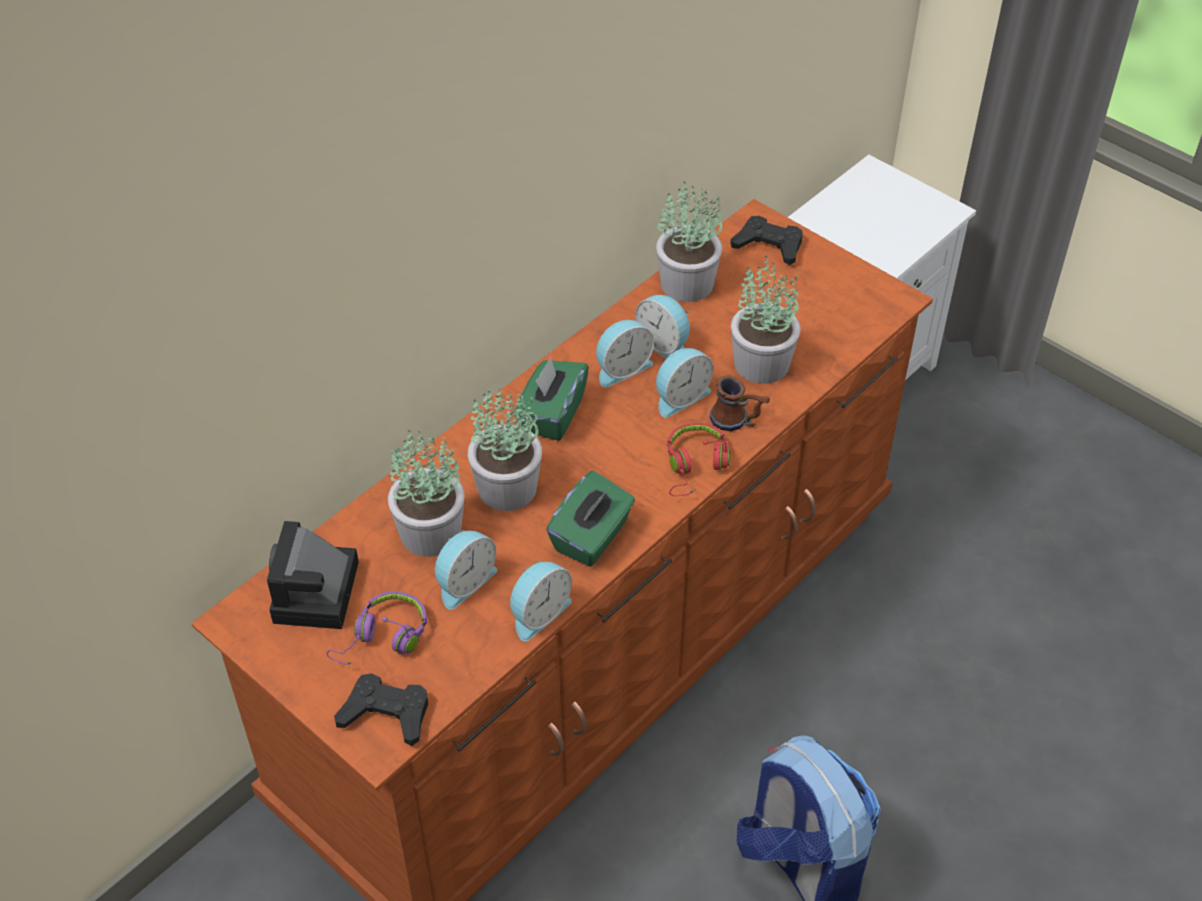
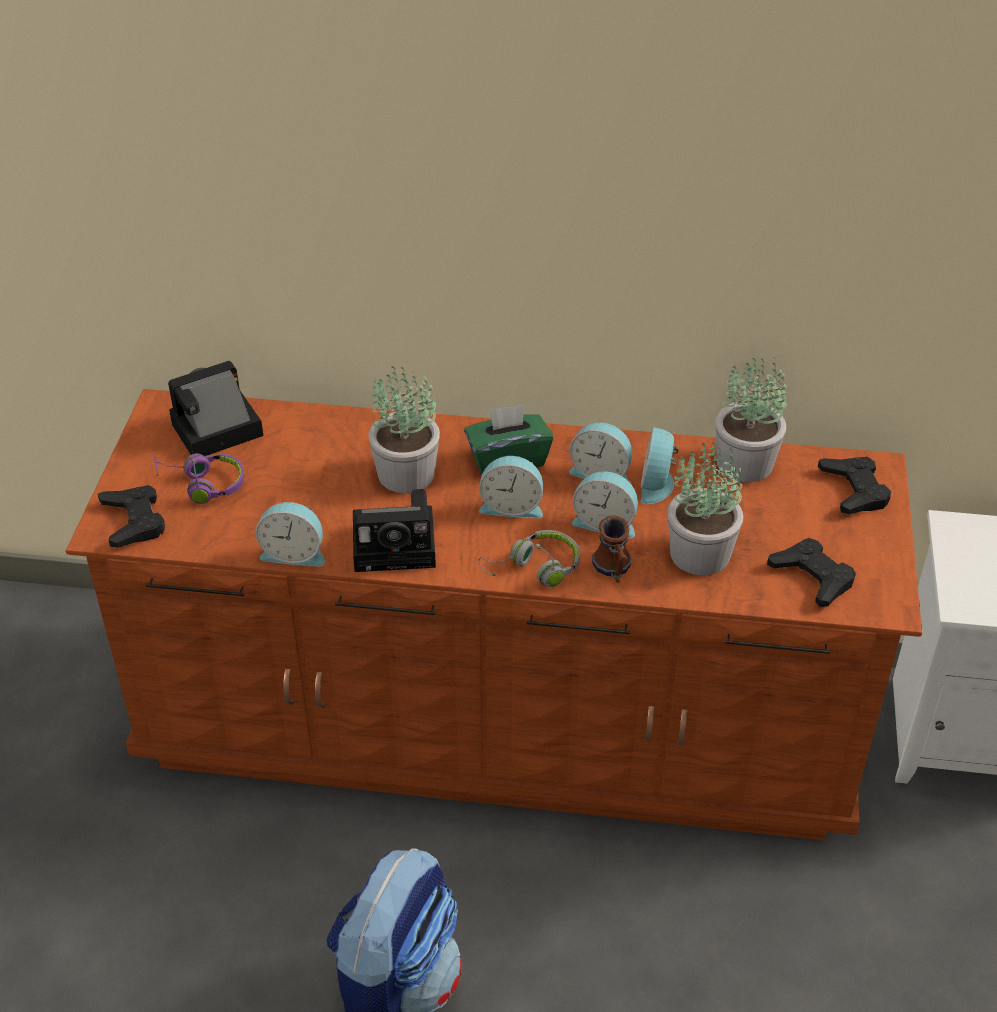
camera: 55 degrees right, 5 degrees down
potted plant [388,430,465,557] -> none
alarm clock [435,530,497,610] -> alarm clock moved to [479,456,543,518]
green tissue box [546,471,635,566] -> camera [353,489,436,572]
red headphones [667,423,730,496] -> grey headphones [478,530,580,587]
none -> black game controller [767,538,856,607]

